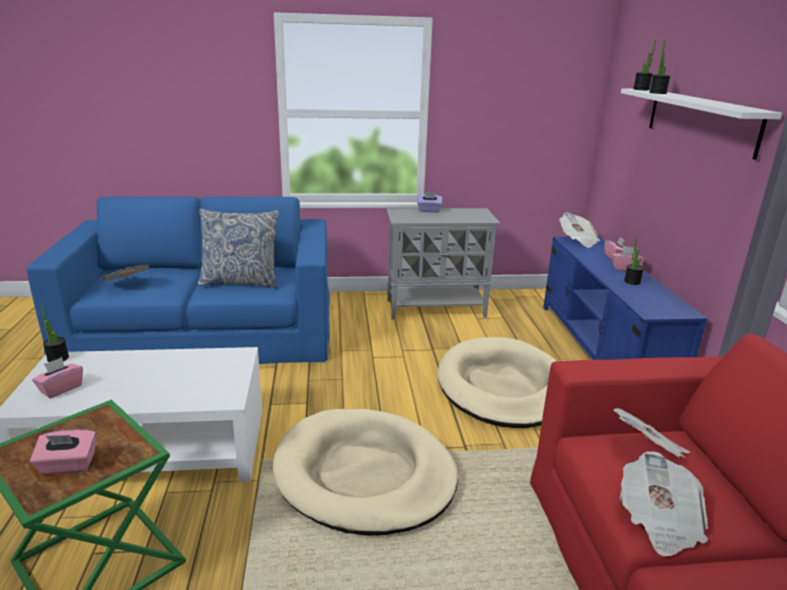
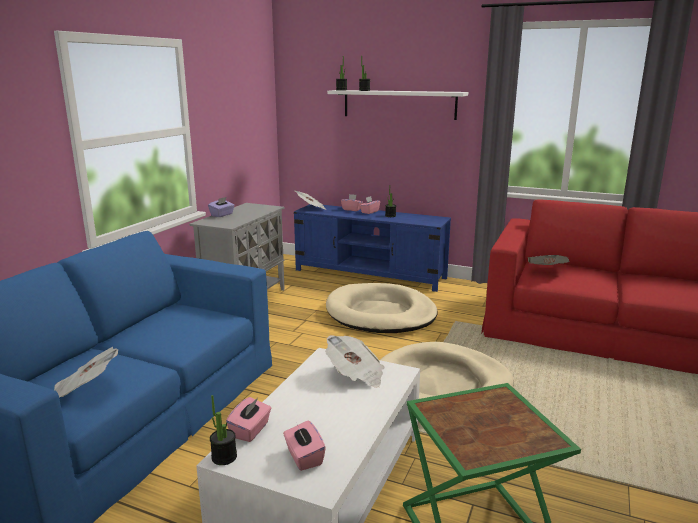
camera: 60 degrees left, 5 degrees down
pink tissue box [30,430,96,474] -> pink tissue box moved to [226,397,271,442]
pillow [198,209,279,288] -> none
newspaper [620,451,708,557] -> newspaper moved to [325,335,384,388]

